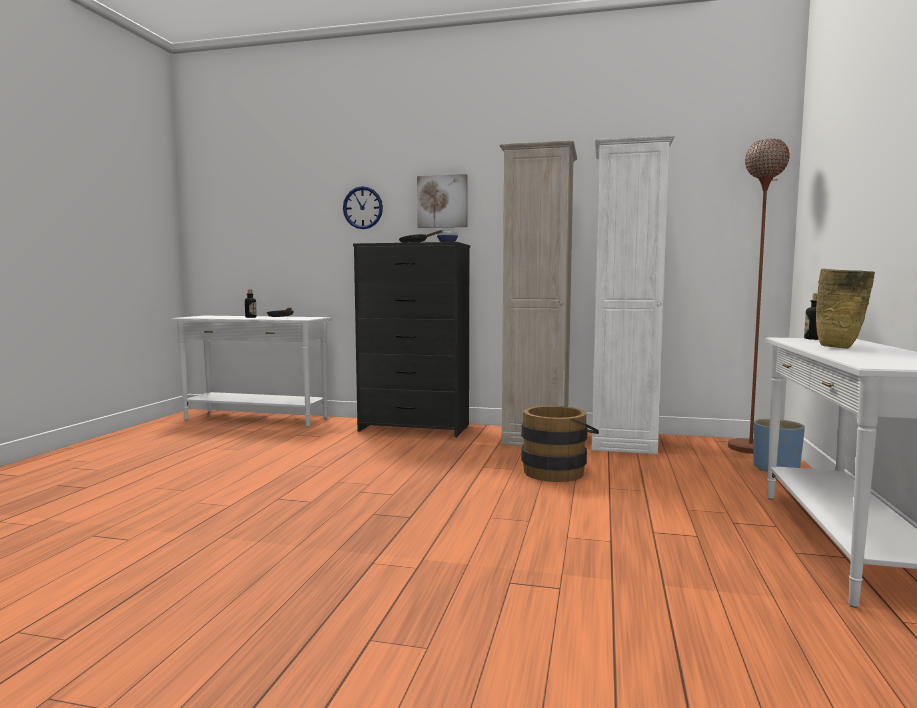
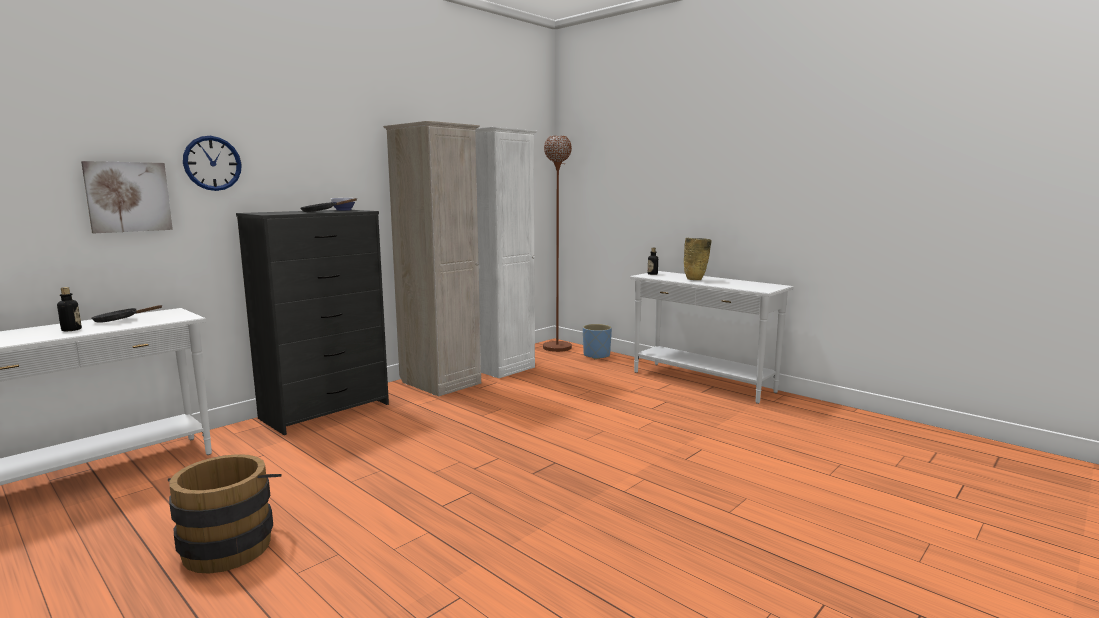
camera: 60 degrees left, 5 degrees up
picture [417,174,467,228] -> picture moved to [81,161,173,233]
brown bucket [521,406,599,482] -> brown bucket moved to [168,454,282,574]

